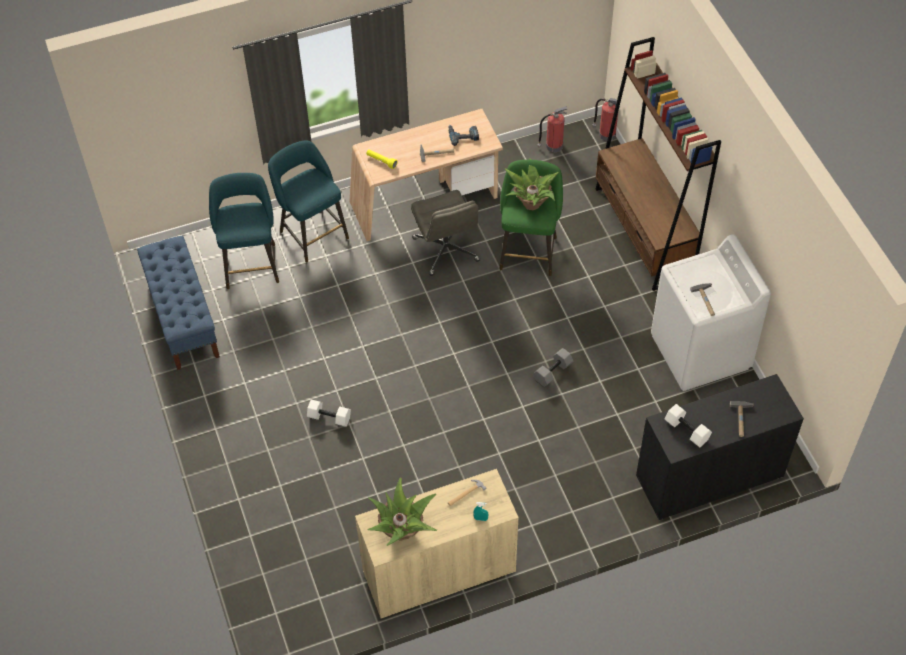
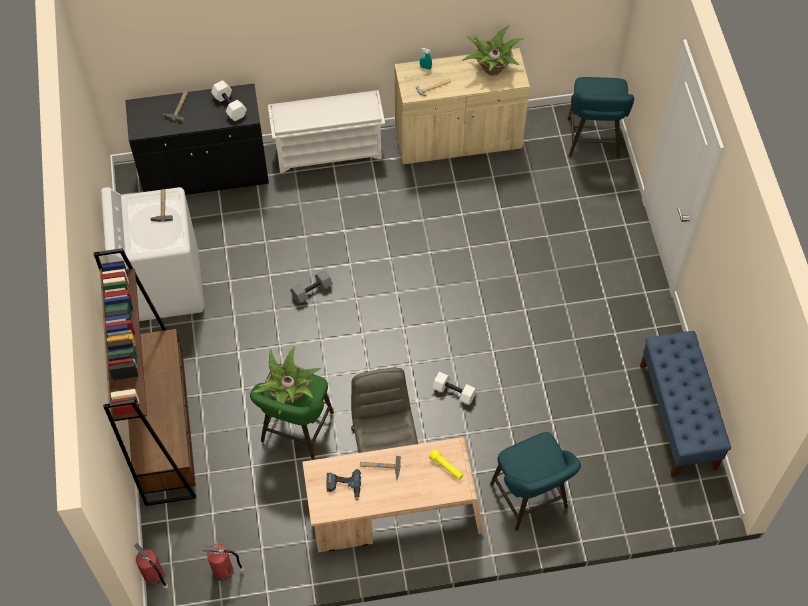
camera: 170 degrees left, 5 degrees up
turquoise stool [209,173,279,289] -> turquoise stool moved to [568,77,634,159]
white dumbbell [307,399,351,427] -> white dumbbell moved to [432,372,477,405]
none -> white shoe rack [268,90,385,173]

